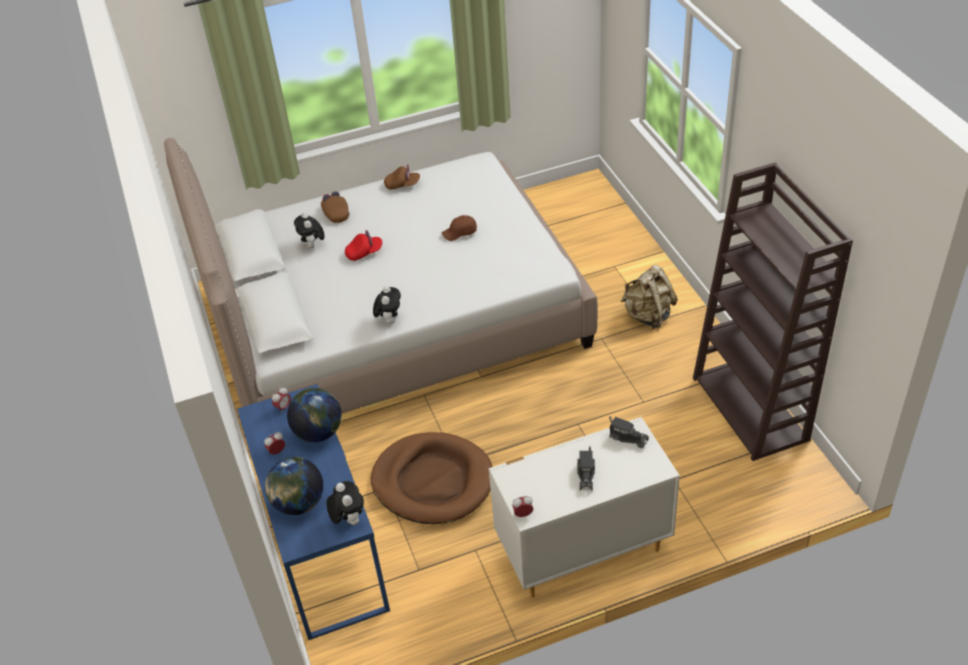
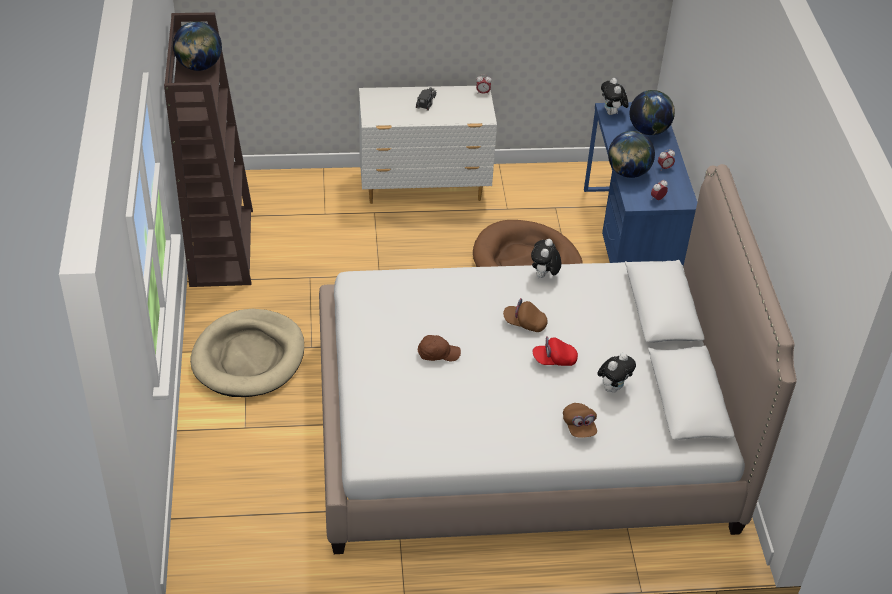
camera: 170 degrees left, 0 degrees up
plush toy [294,212,324,249] -> plush toy turned 45 degrees clockwise [597,353,636,393]
brown cap [384,164,420,190] -> brown cap moved to [503,298,548,332]
toy truck [609,416,649,448] -> none
beige backpack [620,265,678,329] -> beige dog bed [190,309,304,397]
none -> globe [173,21,222,71]

